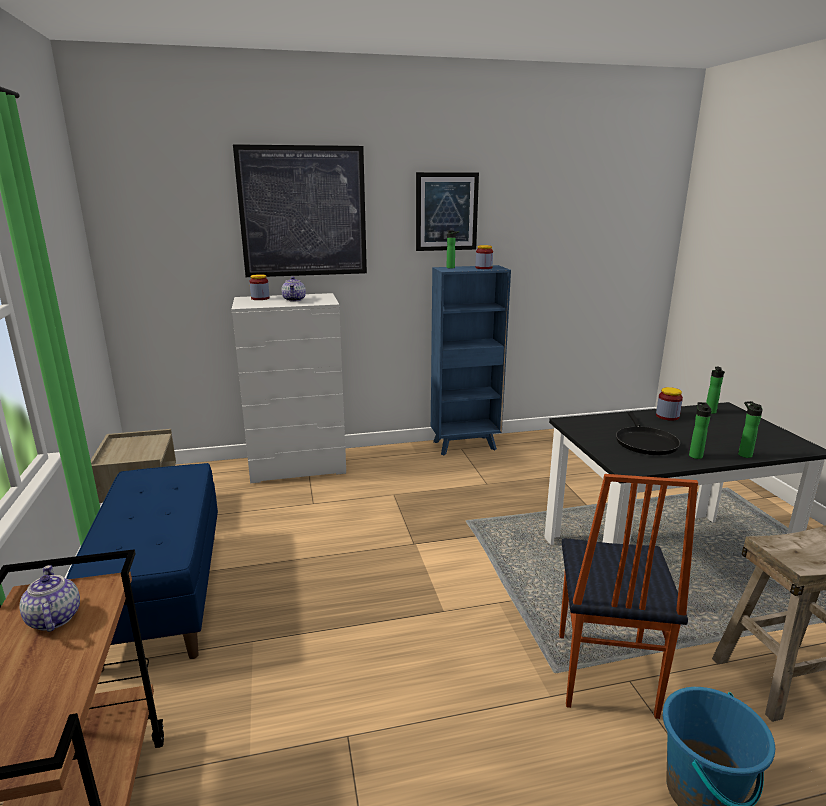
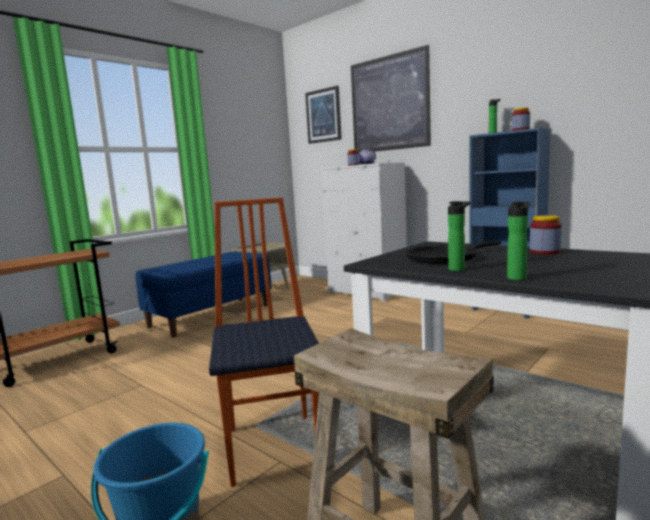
camera: 55 degrees right, 10 degrees down
teapot [19,565,80,632] -> none
picture [416,172,479,251] -> picture moved to [305,86,341,144]
chair [559,474,698,719] -> chair turned 105 degrees clockwise [209,198,319,487]
bottle [706,366,725,414] -> none

